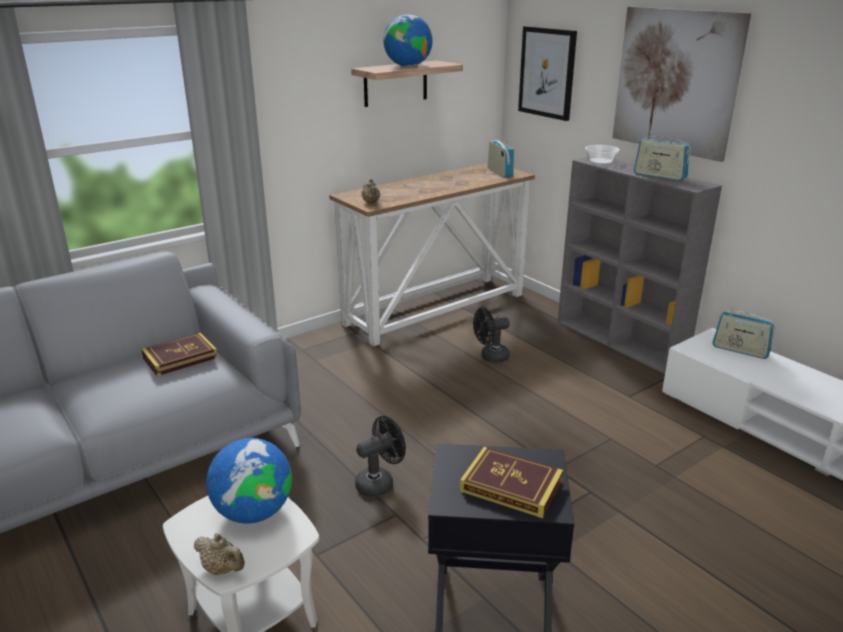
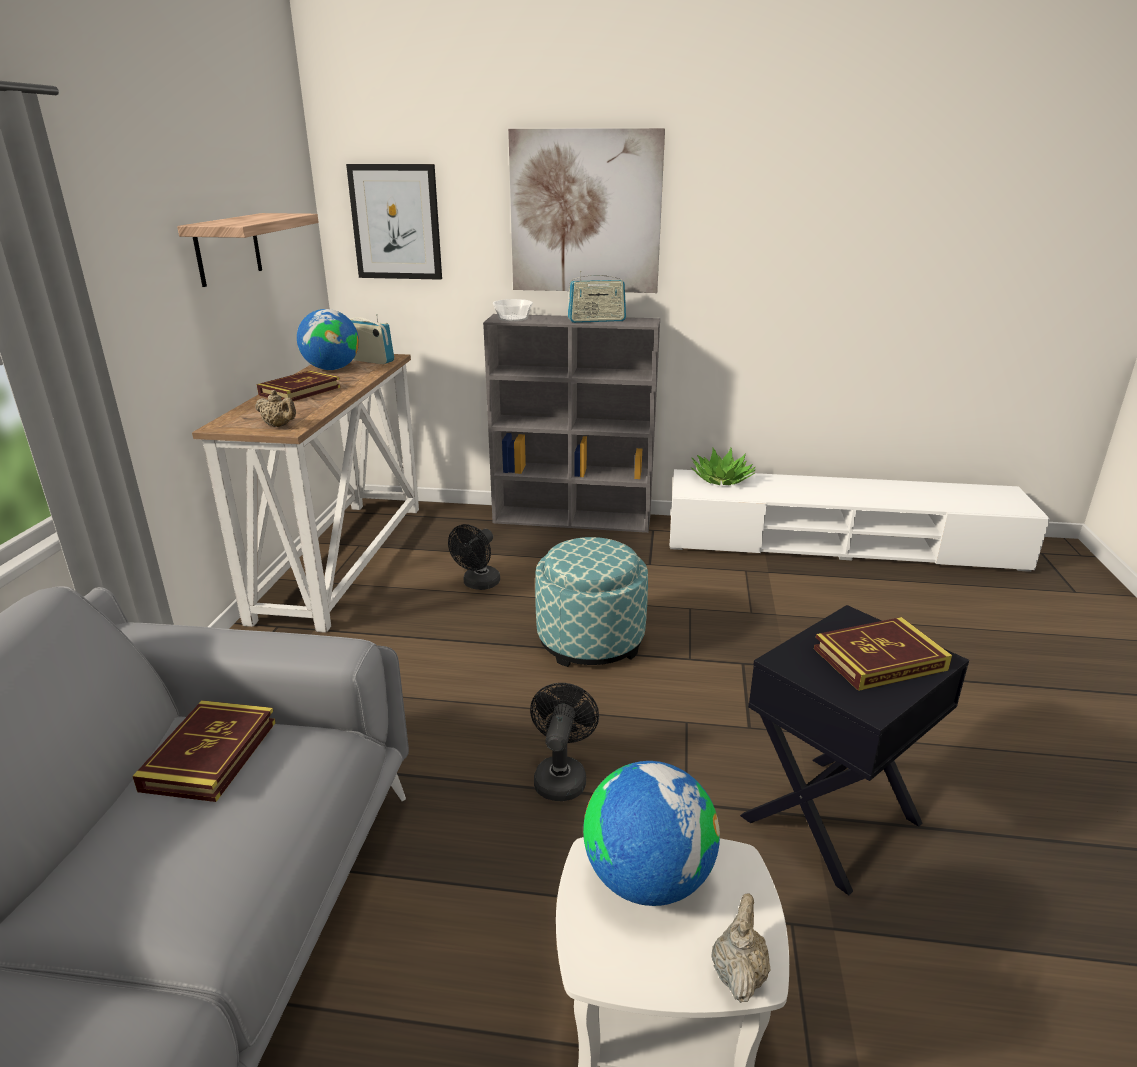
camera: 45 degrees left, 0 degrees up
beige teapot [194,533,245,575] -> beige teapot turned 60 degrees counterclockwise [712,893,771,1003]
globe [384,14,433,67] -> globe moved to [297,309,359,370]
radio [712,307,776,359] -> potted plant [690,447,755,485]
none -> book [257,371,341,401]
none -> ottoman [535,537,648,667]

